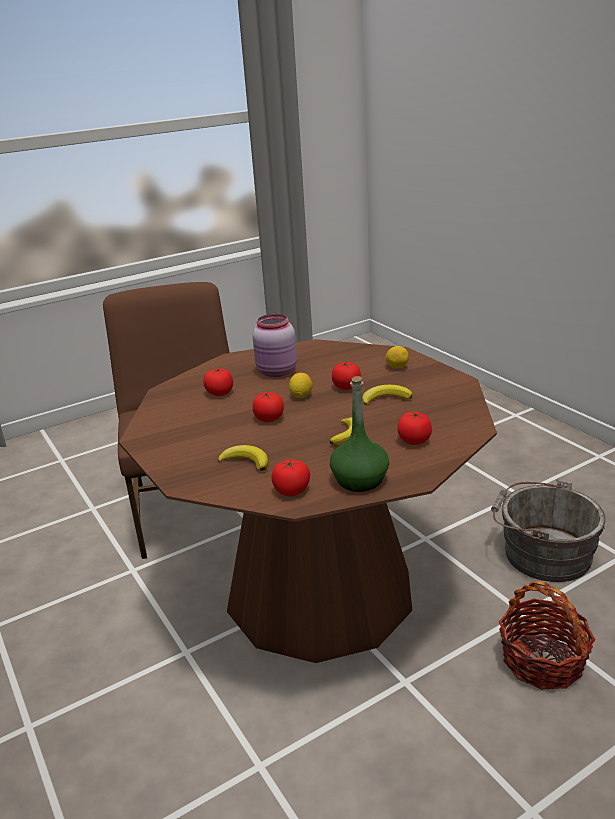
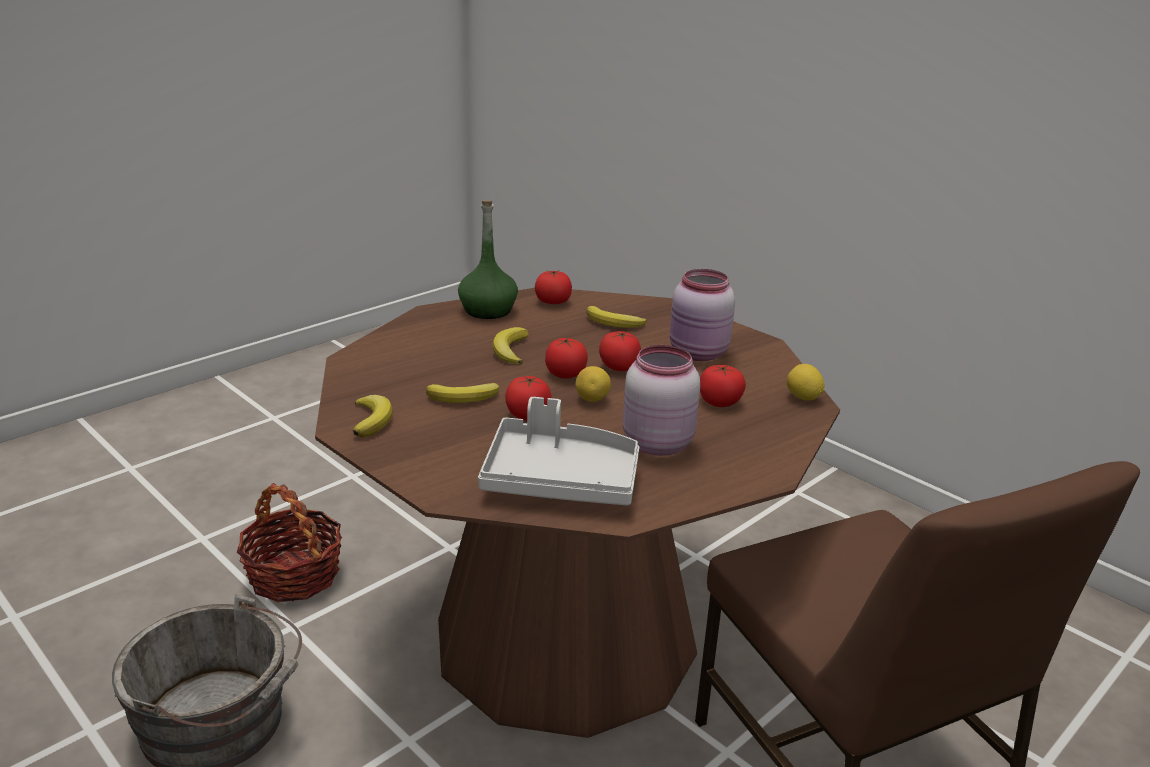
camera: 165 degrees right, 0 degrees up
lemon [386,346,409,368] -> lemon moved to [786,364,824,400]
tomato [397,412,432,445] -> tomato moved to [545,337,588,379]
none -> banana [353,395,393,437]
none -> grey tray [478,397,639,506]
none -> pink jar [670,269,735,361]

